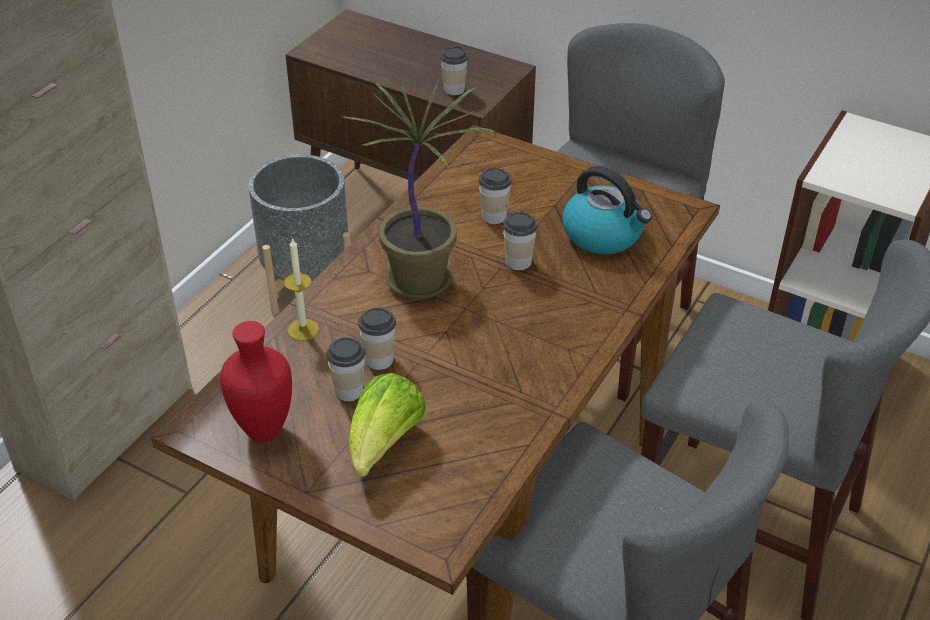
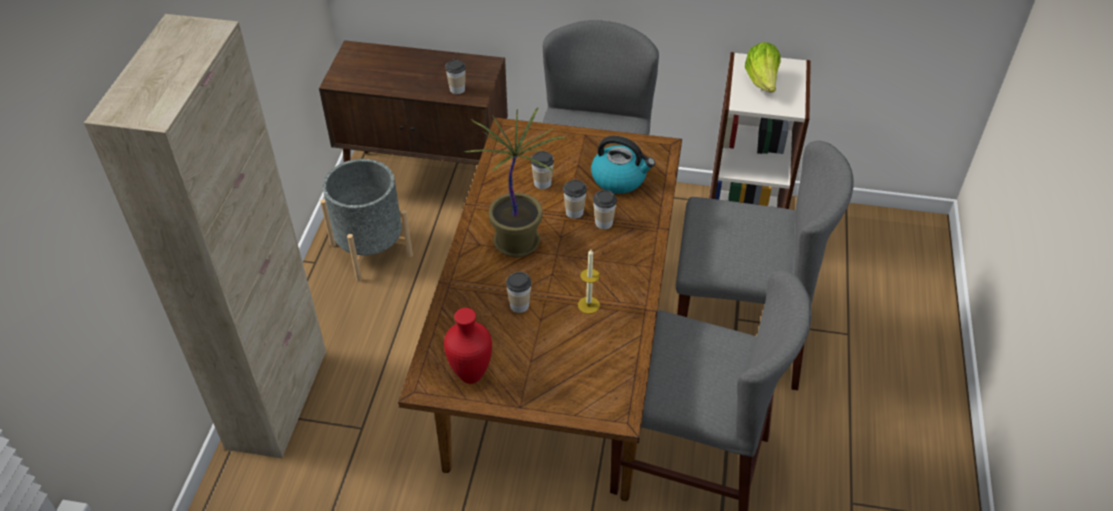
camera: 20 degrees left, 5 degrees up
candle [284,238,319,341] -> candle moved to [578,249,600,314]
cup [326,337,365,401] -> cup moved to [593,190,617,229]
lettuce [349,373,426,477] -> lettuce moved to [745,42,781,93]

